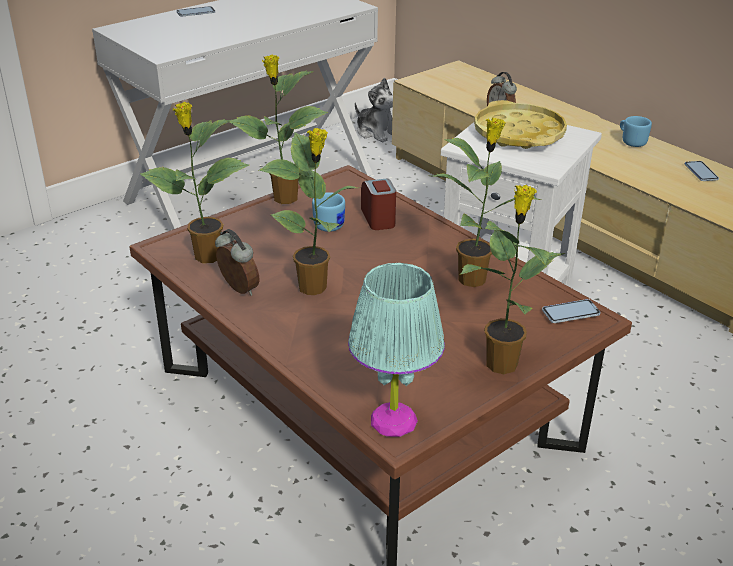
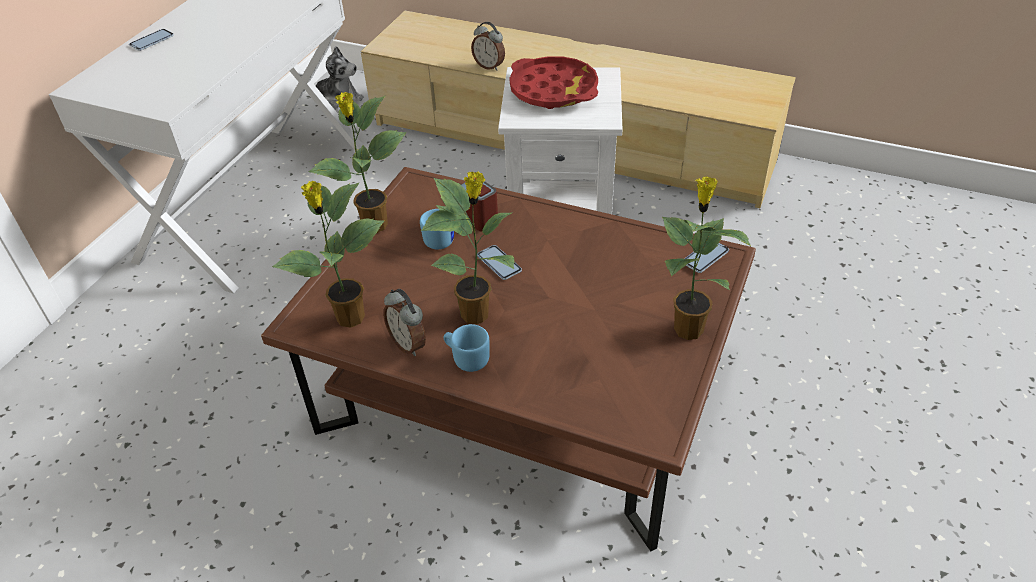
camera: 25 degrees left, 10 degrees up
alarm clock [215,229,260,296] -> alarm clock turned 150 degrees counterclockwise [383,289,426,356]
turquoise table lamp [348,263,445,437] -> none
potted plant [431,118,541,287] -> none
yellow tray [474,100,567,149] -> red tray [510,56,598,109]
blue mug [620,116,652,147] -> blue mug moved to [444,324,490,372]
phone [685,161,719,181] -> phone moved to [477,245,522,280]

